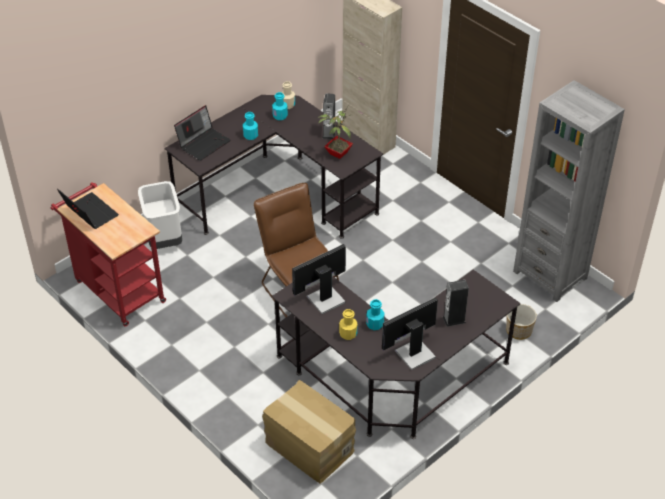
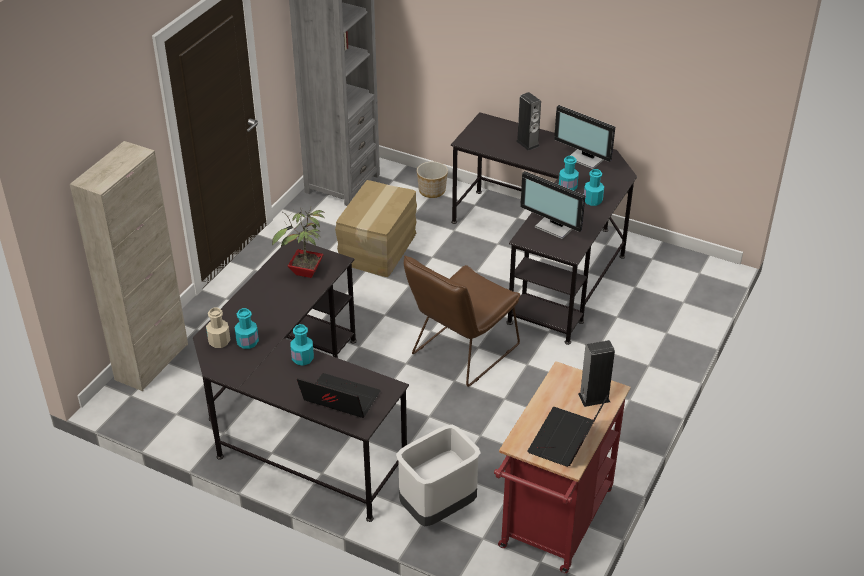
camera: 110 degrees left, 5 degrees down
cardboard box [262,380,356,483] -> cardboard box moved to [335,180,417,277]
speaker [322,93,335,139] -> speaker moved to [578,340,615,407]
yellow bottle [339,309,358,340] -> turquoise bottle [584,169,604,206]

